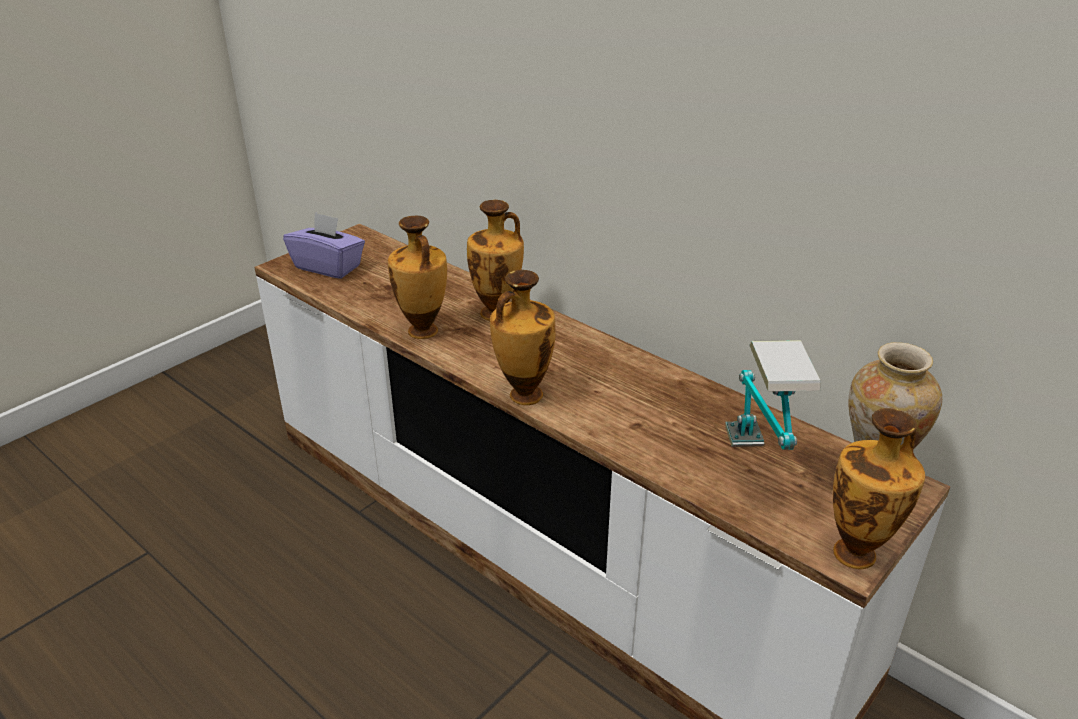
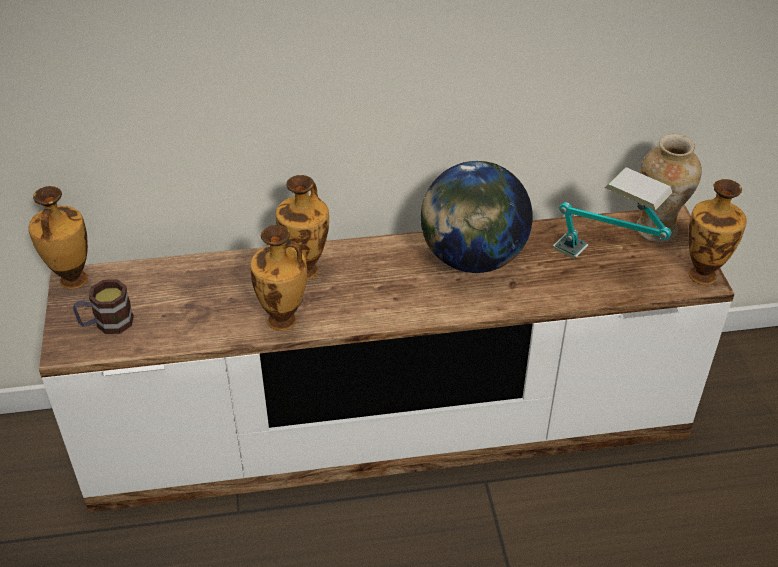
camera: 50 degrees left, 10 degrees up
purple tissue box [283,212,365,279] -> mug [73,279,134,334]
vase [490,270,556,405] -> vase moved to [28,186,88,289]
none -> globe [421,161,533,273]

